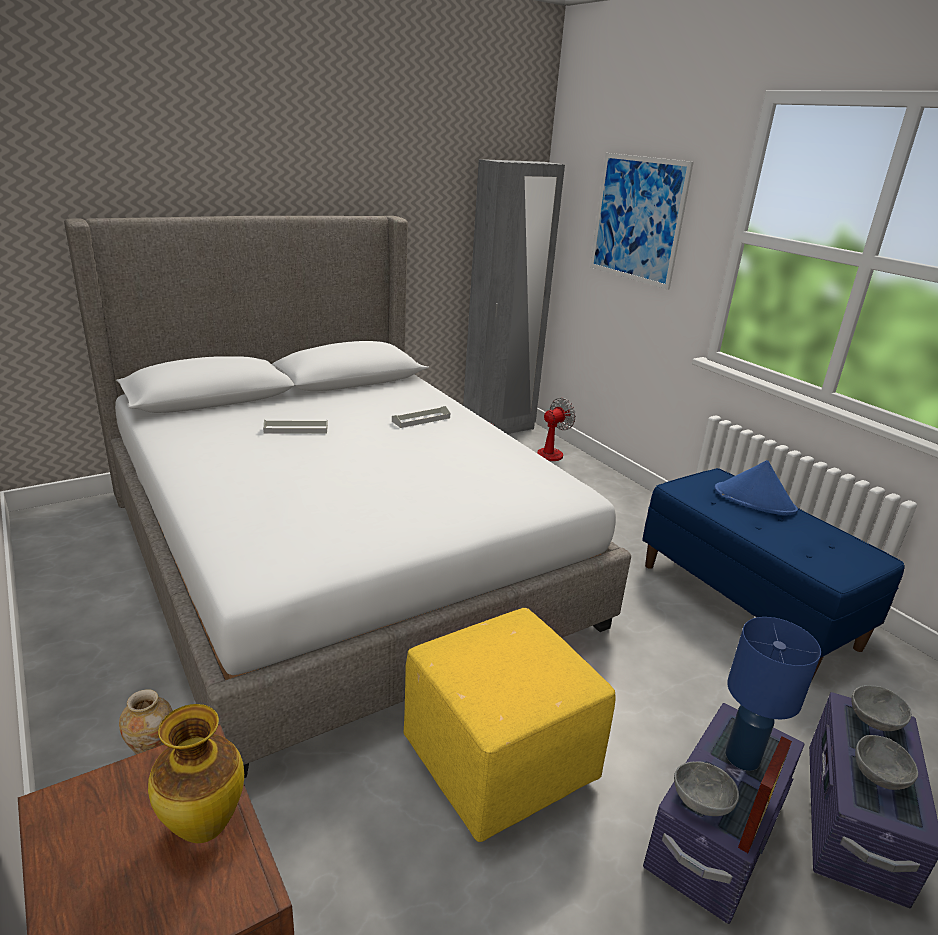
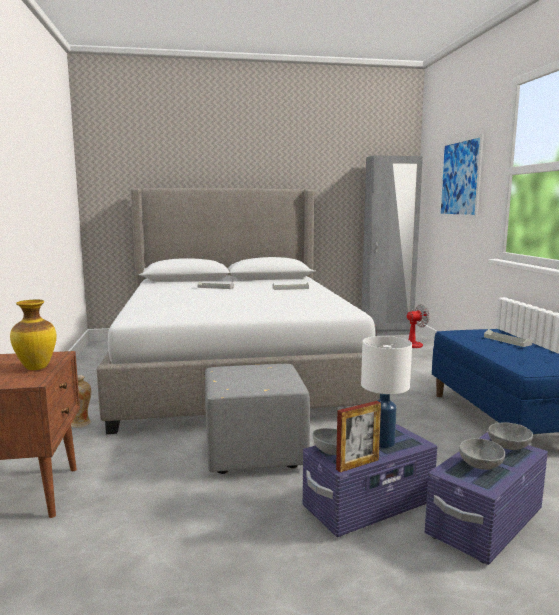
camera: 25 degrees right, 15 degrees down
yellow ottoman [404,608,616,842] -> grey ottoman [205,364,310,474]
blue hat [714,460,798,515] -> grey tray [484,329,533,347]
blue table lamp [725,617,821,771] -> white table lamp [361,336,412,448]

